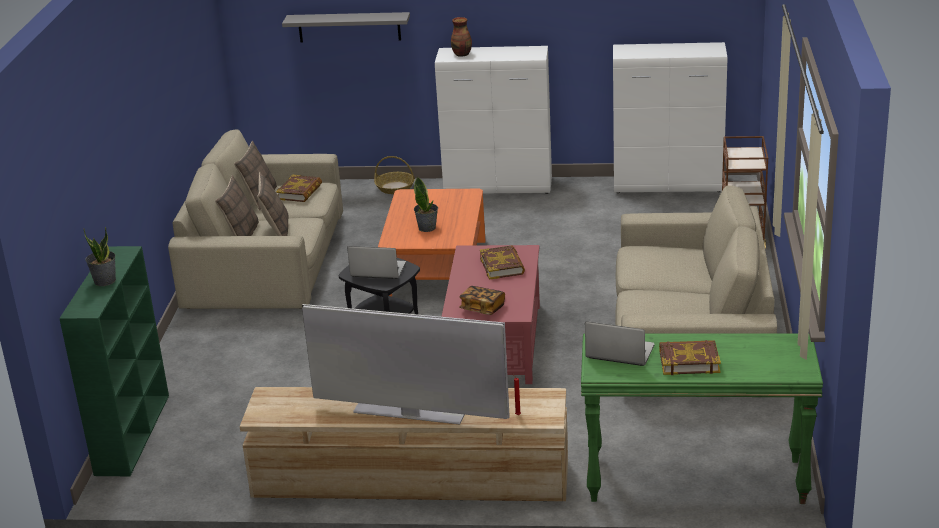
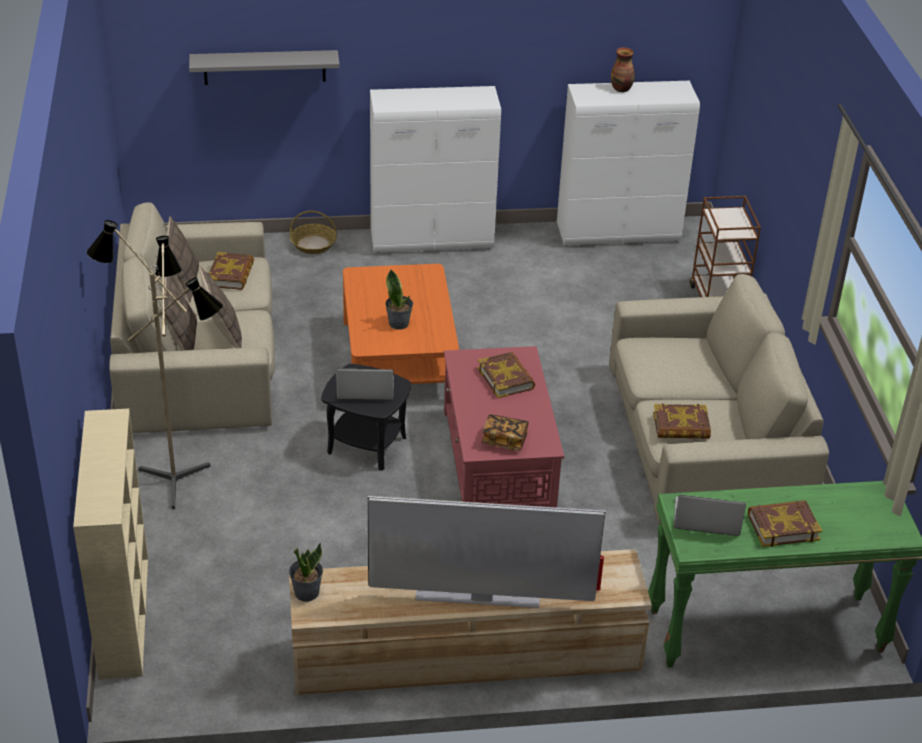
camera: 15 degrees left, 10 degrees up
green bookcase [59,246,169,476] -> beige bookcase [73,409,148,680]
potted plant [83,227,116,286] -> potted plant moved to [289,543,323,602]
vase [451,17,472,57] -> vase moved to [611,48,635,92]
none -> floor lamp [86,220,223,509]
none -> book [653,403,711,439]

